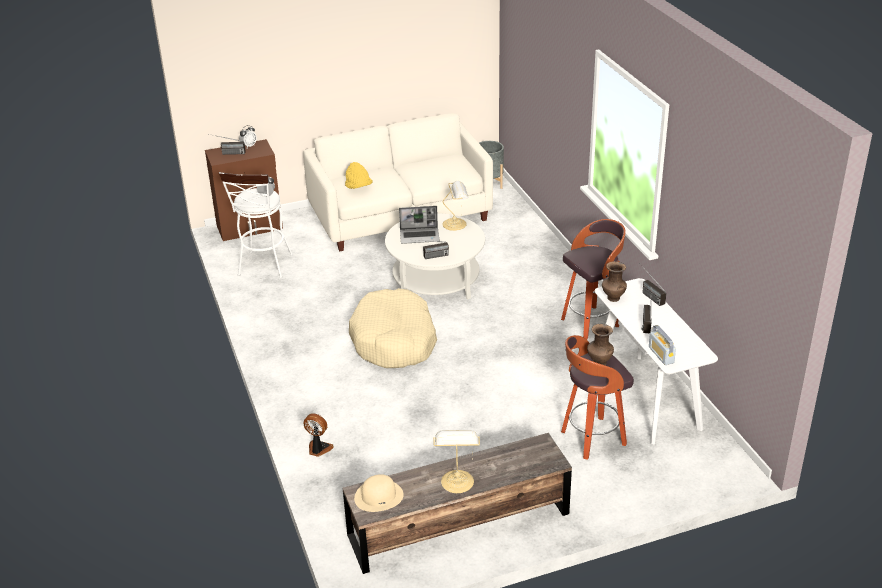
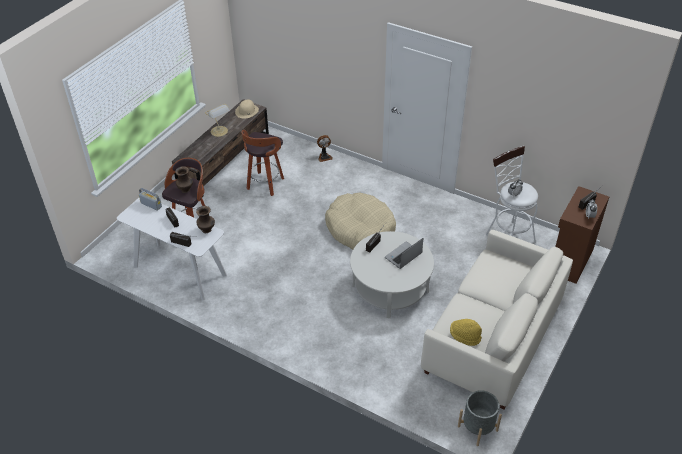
camera: 140 degrees right, 10 degrees up
yellow hat [345,162,373,189] -> yellow hat moved to [450,319,482,346]
table lamp [442,181,468,231] -> none
stool [561,219,626,339] -> stool moved to [241,130,284,196]

